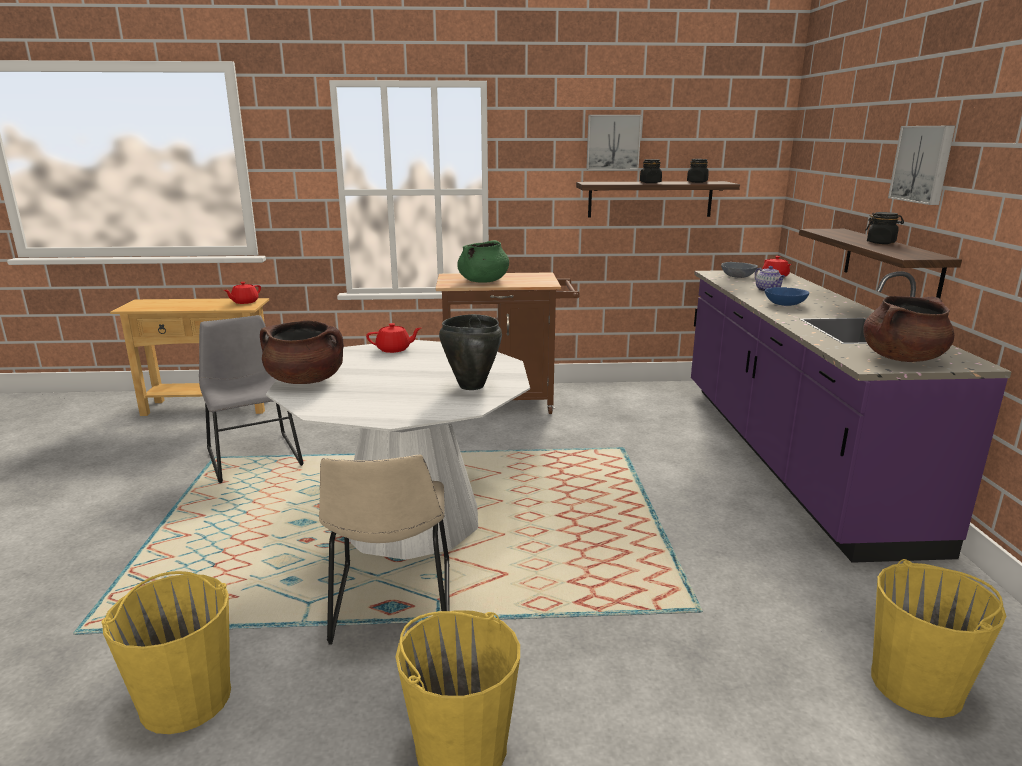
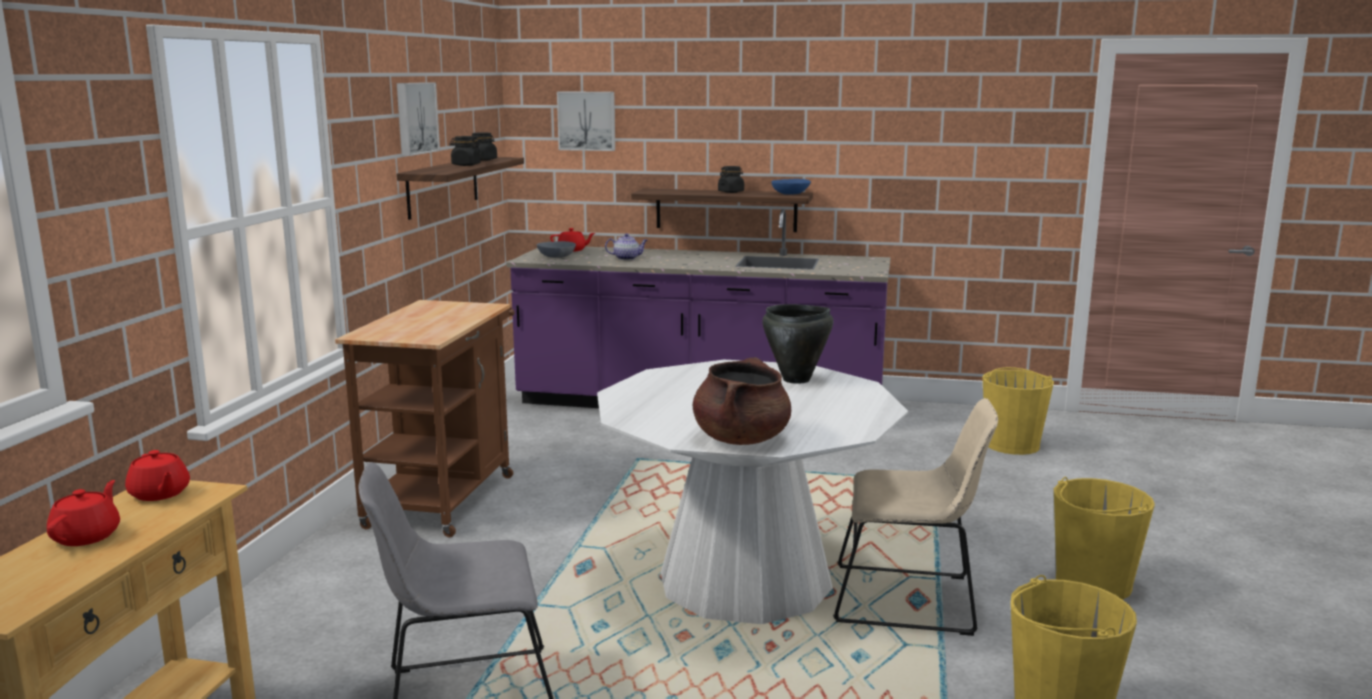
camera: 75 degrees left, 5 degrees down
red teapot [366,323,421,353] -> red teapot moved to [47,480,120,546]
green cooking pot [457,240,509,283] -> none
blue bowl [765,287,809,306] -> blue bowl moved to [771,179,811,195]
brown cooking pot [863,296,954,362] -> none
picture [888,126,955,205] -> picture moved to [557,92,615,151]

